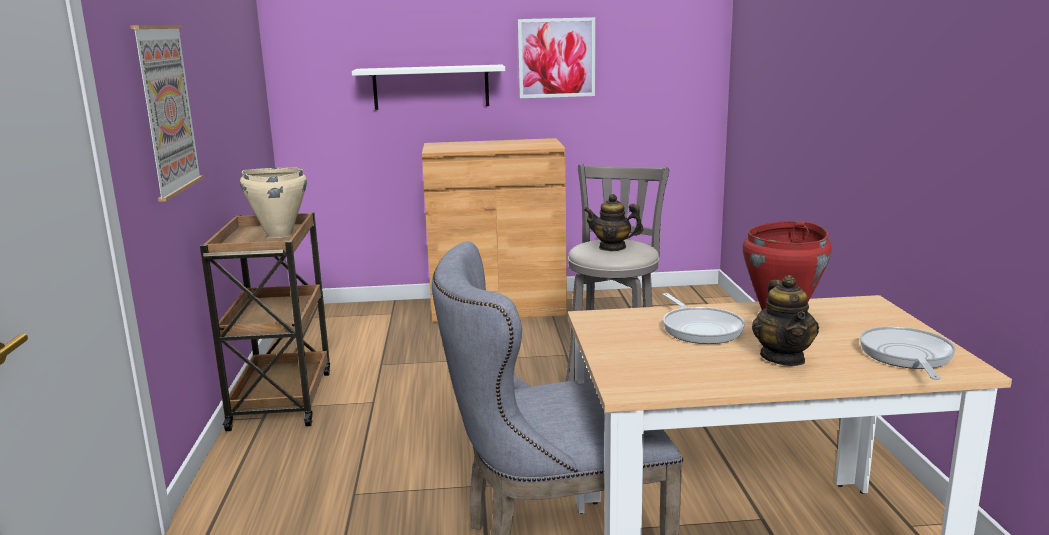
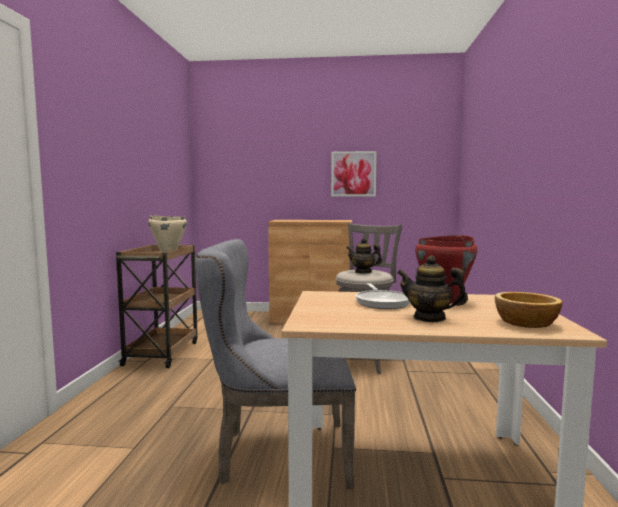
camera: 10 degrees right, 10 degrees down
picture [130,25,203,202] -> none
white shelf [352,65,505,110] -> none
teapot [752,275,819,366] -> teapot turned 105 degrees clockwise [397,255,468,322]
frying pan [860,327,956,380] -> bowl [495,292,563,328]

